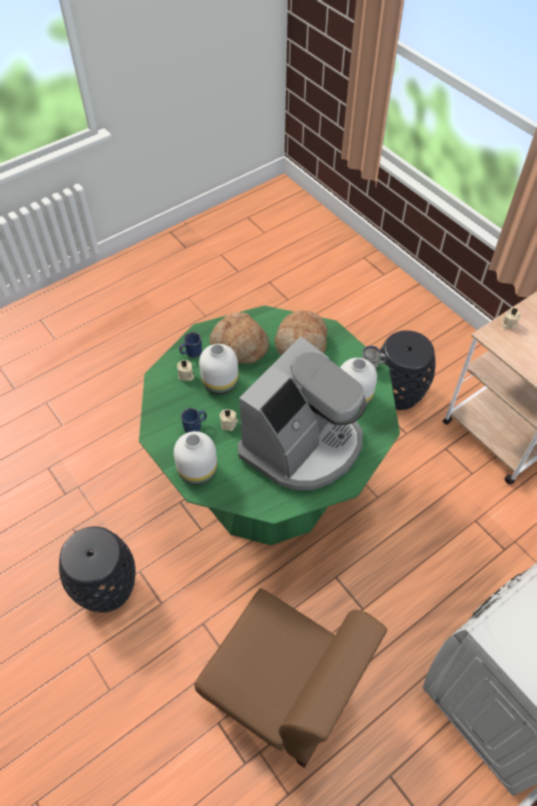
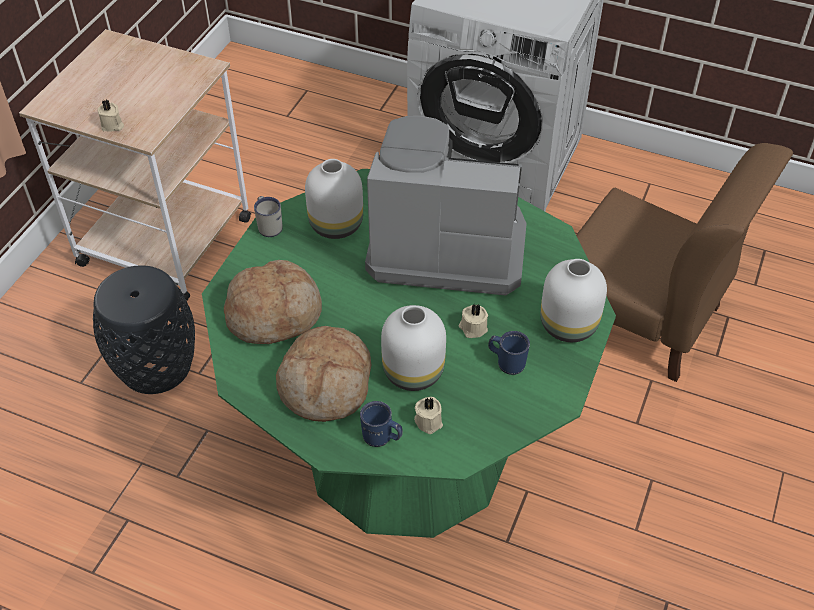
camera: 120 degrees left, 5 degrees down
black stool [59,527,136,612] -> none
brown chair [195,588,387,768] -> brown chair turned 120 degrees clockwise [576,143,793,382]

